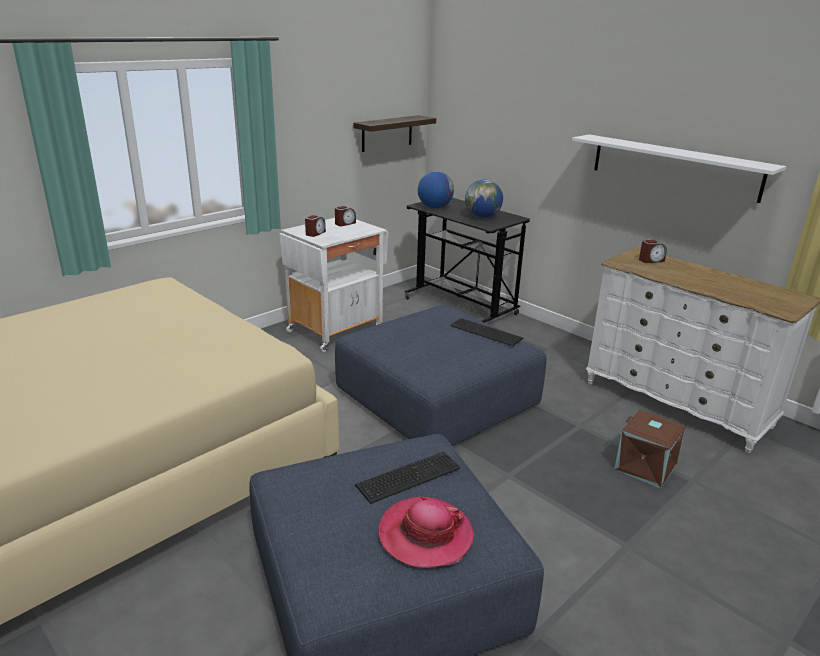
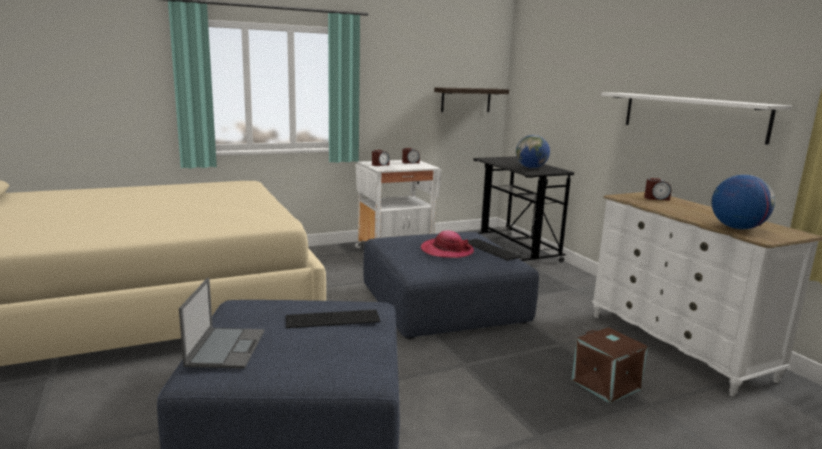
camera: 20 degrees right, 10 degrees down
hat [378,497,474,568] -> hat moved to [421,231,474,258]
globe [418,171,454,209] -> globe moved to [711,175,775,229]
none -> laptop [179,278,265,369]

